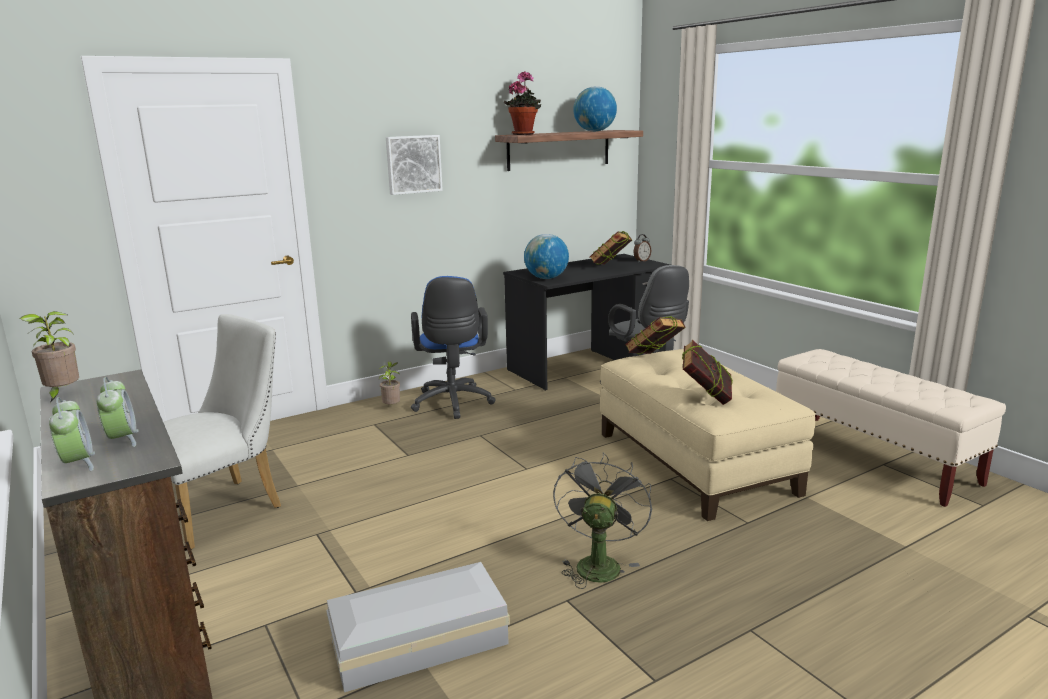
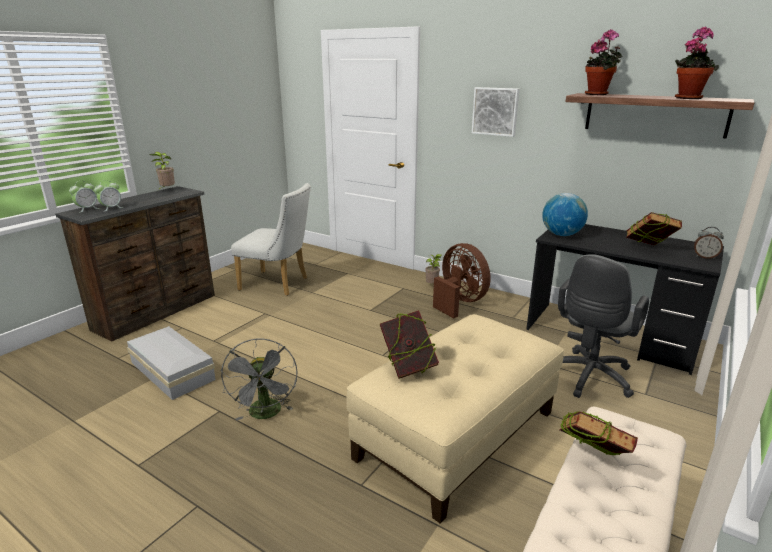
camera: 65 degrees right, 5 degrees up
blue office chair [411,276,496,419] -> brown fan [433,243,491,319]
grey fan [553,452,652,589] -> grey fan turned 90 degrees clockwise [221,338,298,421]
globe [573,86,617,132] -> potted plant [675,26,719,99]
book [625,316,686,354] -> book moved to [559,412,638,455]

